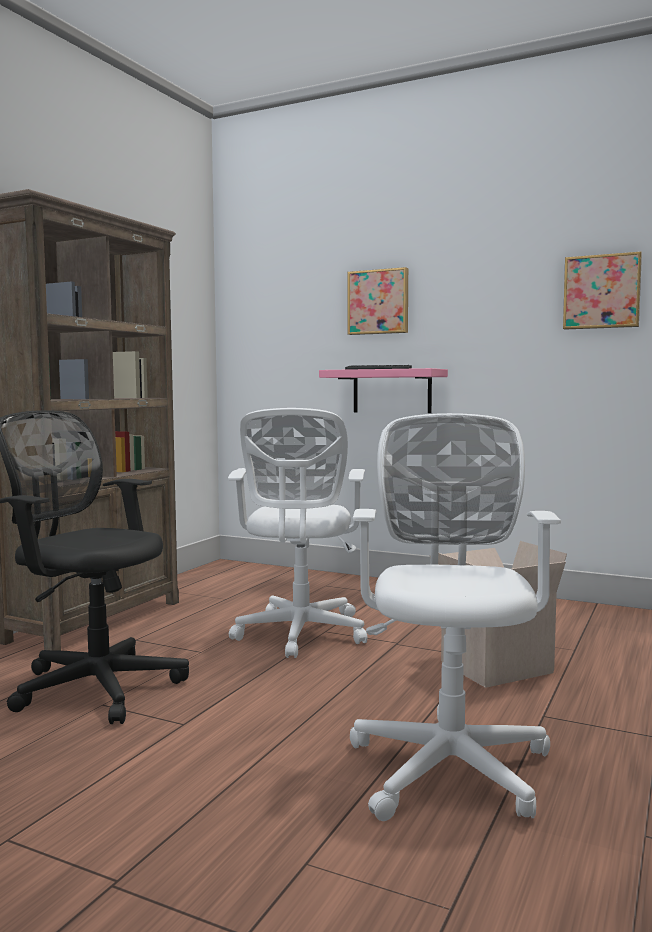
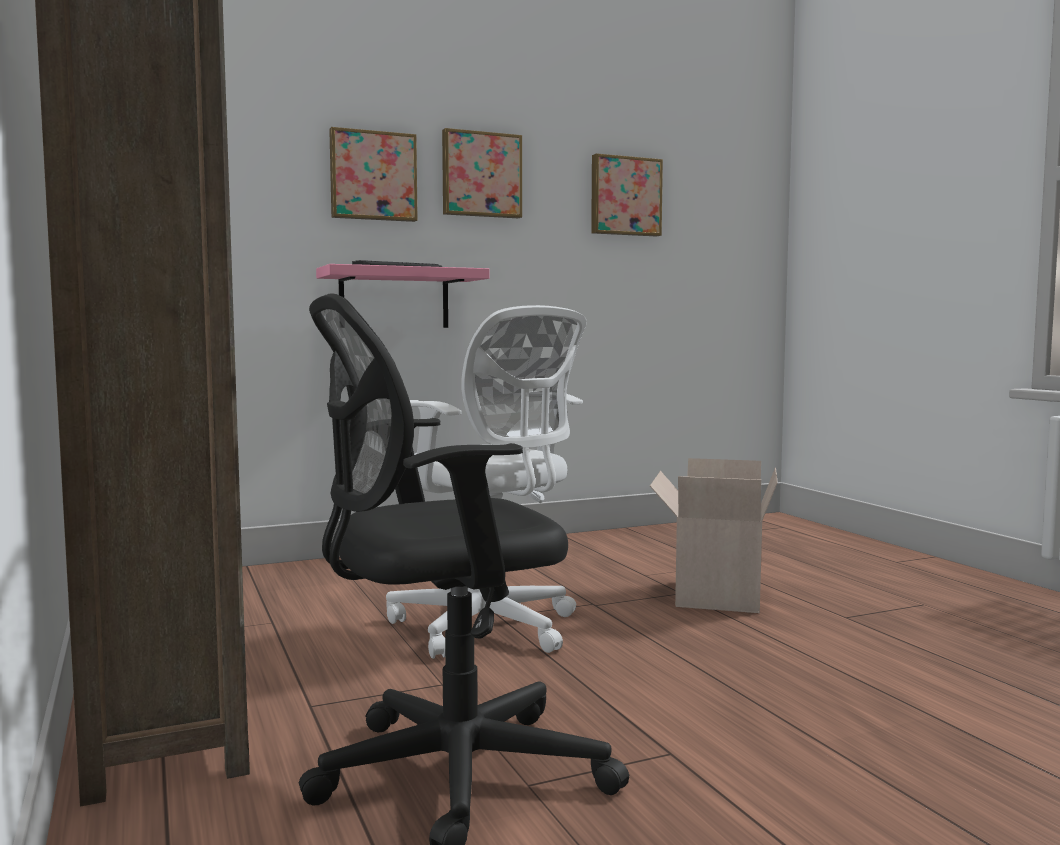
camera: 50 degrees left, 0 degrees up
white office chair [350,413,561,821] -> none
none -> picture [442,128,522,218]

